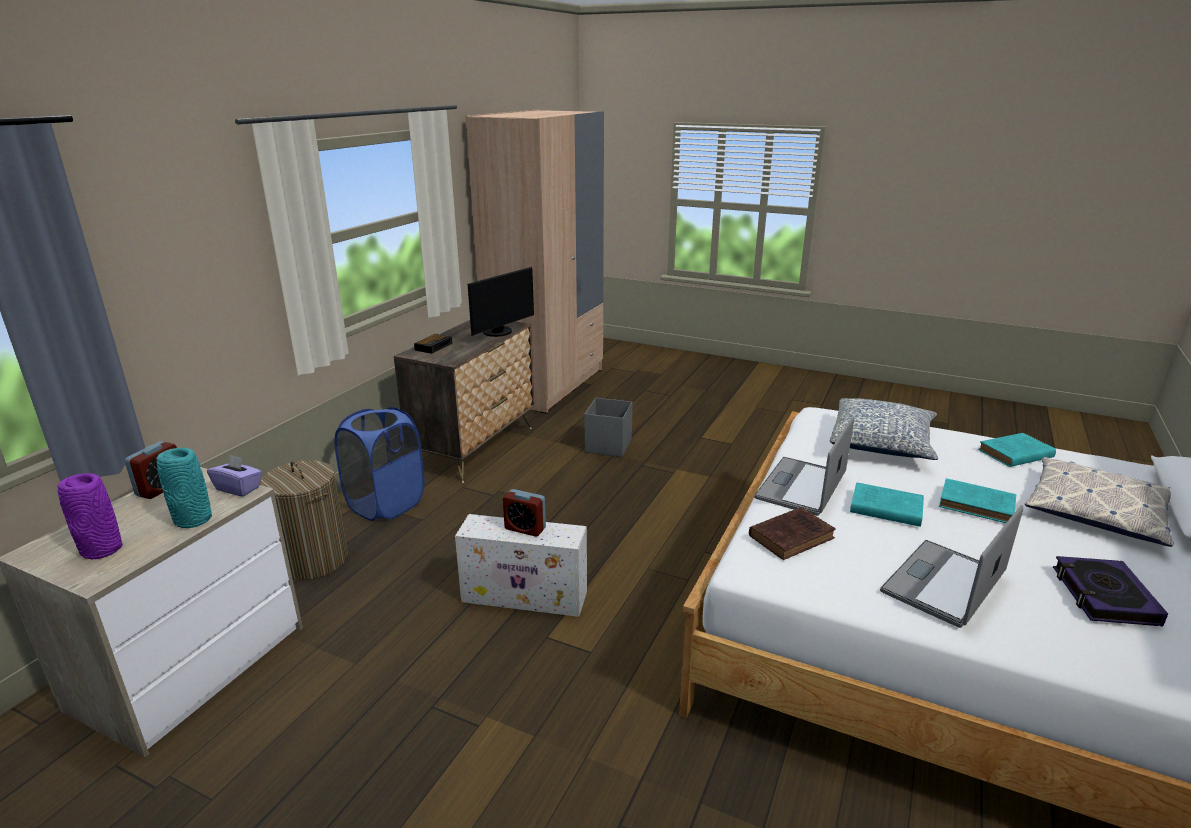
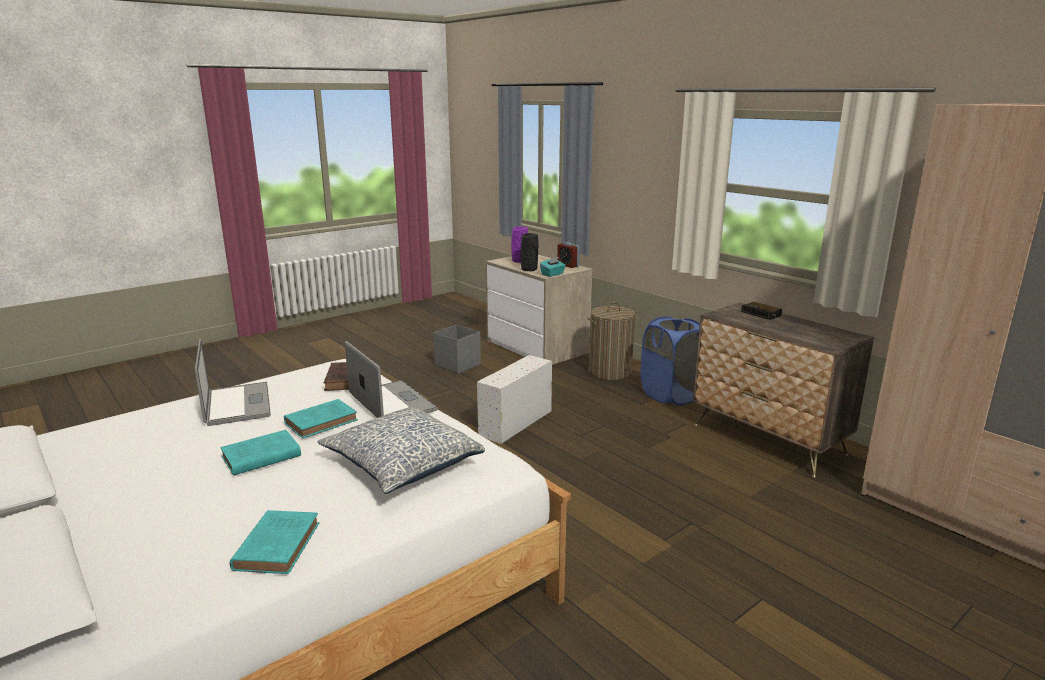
camera: 115 degrees right, 5 degrees down
turquoise vase [157,448,212,528] -> black vase [521,233,538,271]
purple tissue box [207,454,262,497] -> turquoise tissue box [540,257,566,277]
monitor [468,267,534,337] -> none
alarm clock [503,489,546,537] -> none
grey storage box [584,398,633,457] -> grey storage box moved to [433,325,481,374]
pillow [1025,457,1174,547] -> none
book [1053,556,1168,626] -> none

